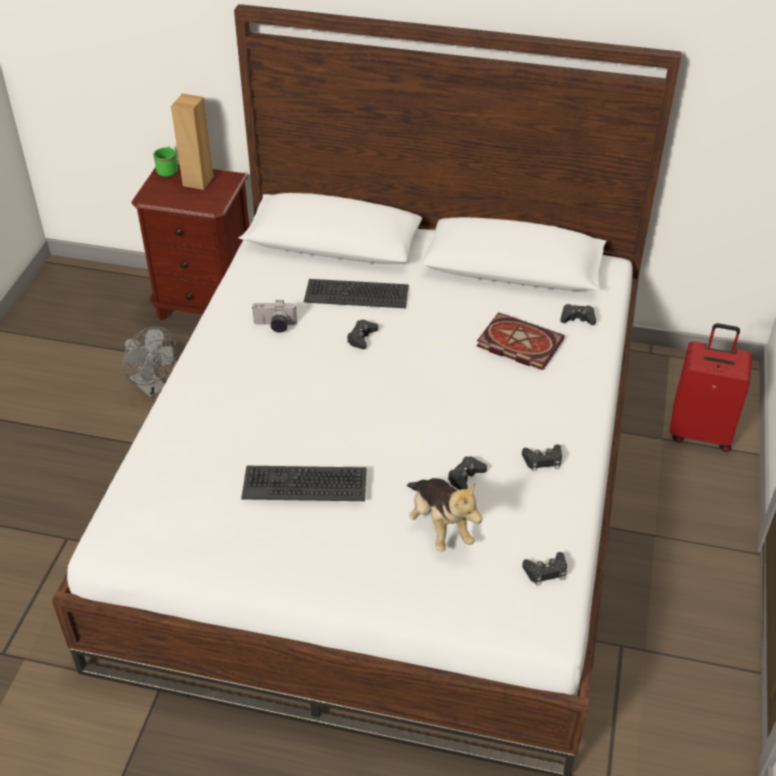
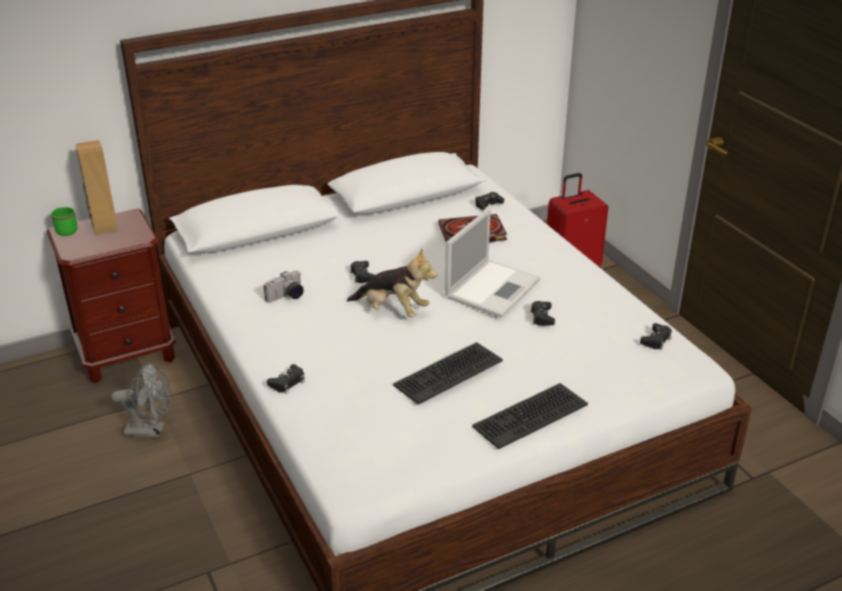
camera: 40 degrees left, 10 degrees down
keyboard [304,279,409,308] -> keyboard moved to [472,383,588,449]
plush toy [407,478,482,552] -> plush toy moved to [347,248,438,317]
black game controller [522,444,562,471] -> black game controller moved to [267,364,305,393]
none -> laptop [445,208,540,318]

